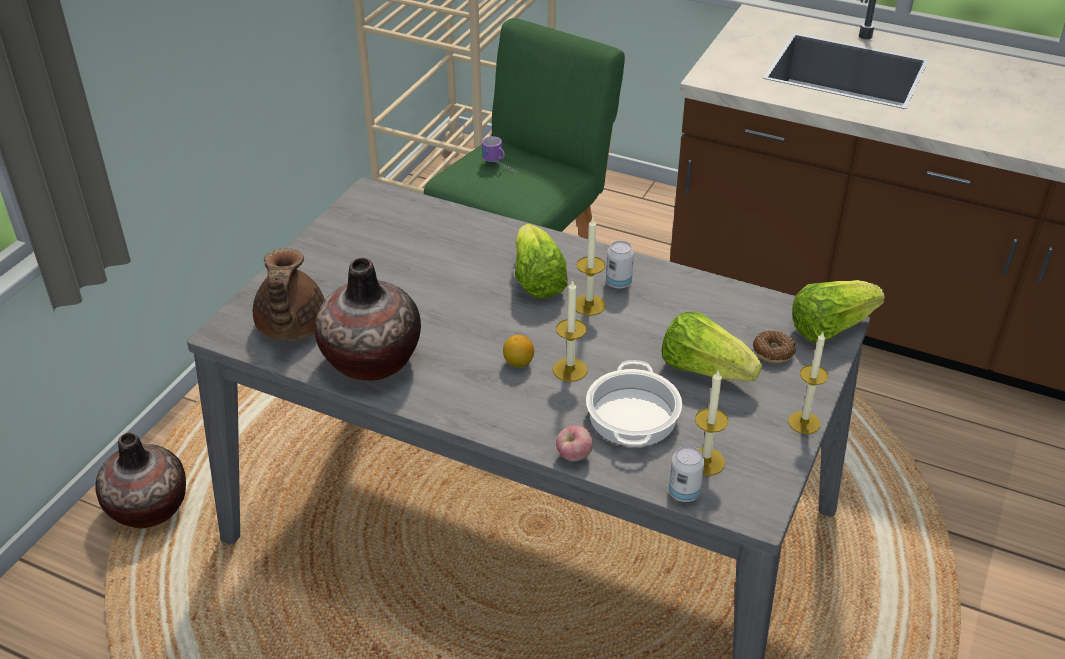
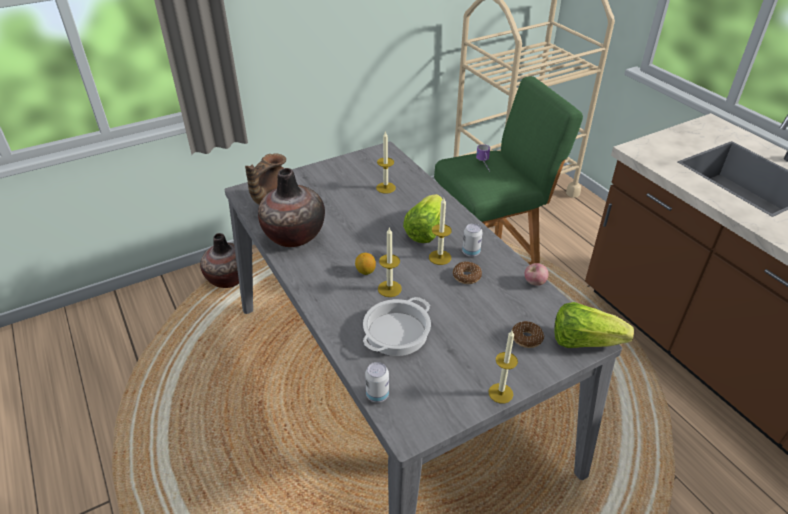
camera: 35 degrees right, 0 degrees up
apple [556,425,593,461] -> apple moved to [525,263,549,286]
lettuce [662,312,762,382] -> none
candle [695,369,729,476] -> candle moved to [376,132,396,194]
none -> donut [453,261,482,284]

